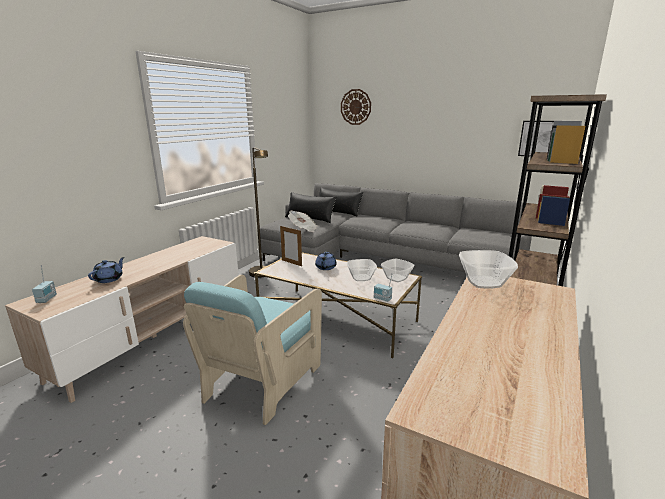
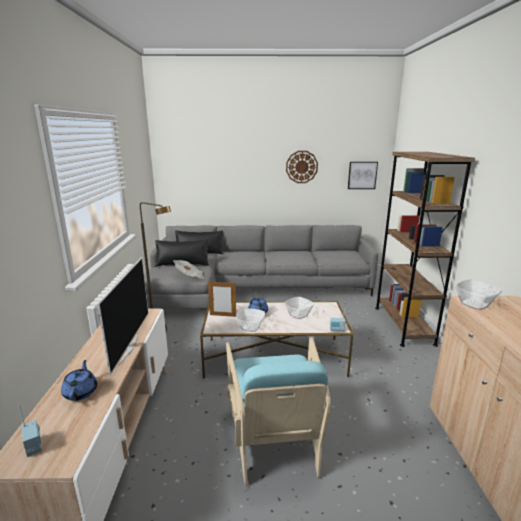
camera: 30 degrees left, 0 degrees up
wall clock [341,89,371,125] -> wall clock moved to [286,151,318,183]
bowl [381,259,414,282] -> bowl moved to [236,308,265,332]
none -> television [97,257,149,375]

